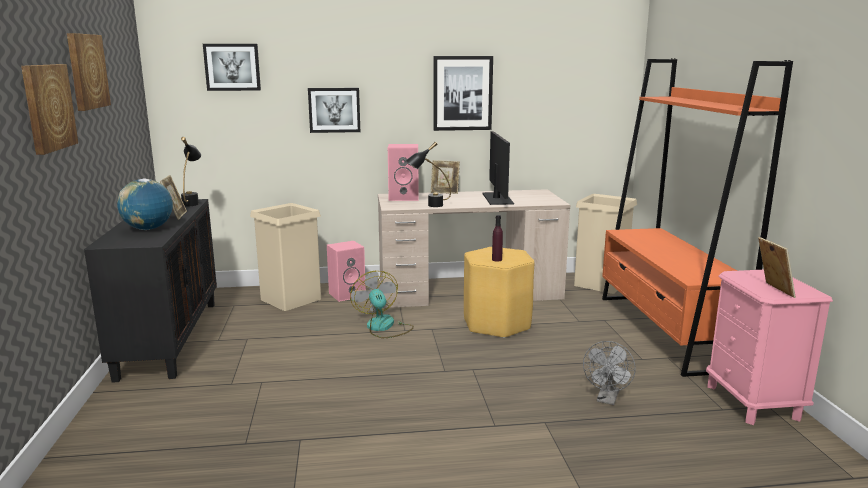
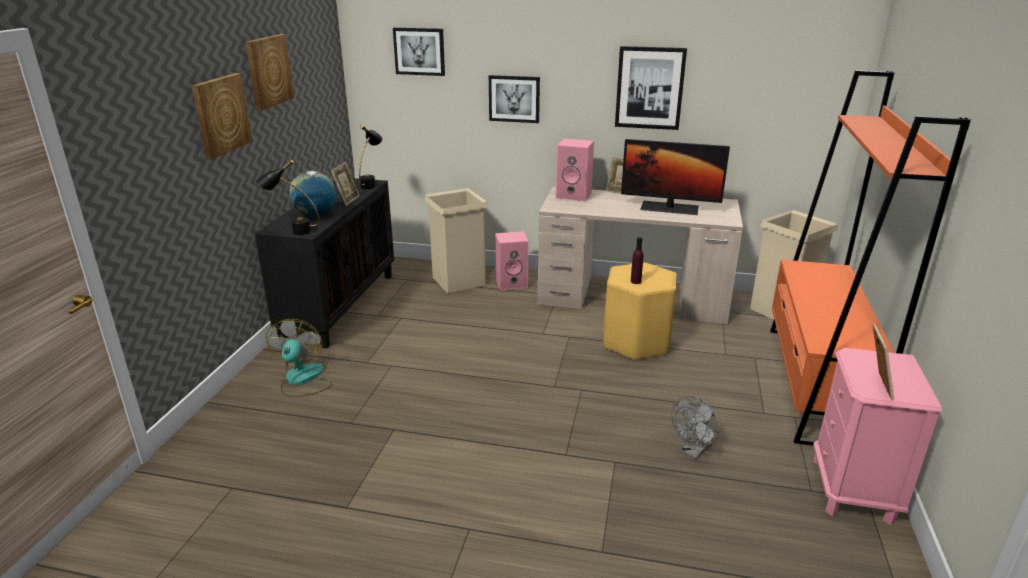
camera: 20 degrees right, 10 degrees up
fan [350,271,414,338] -> fan moved to [266,319,332,397]
black table lamp [405,142,451,207] -> black table lamp moved to [255,159,320,235]
monitor [482,131,514,205] -> monitor turned 90 degrees clockwise [621,139,730,215]

